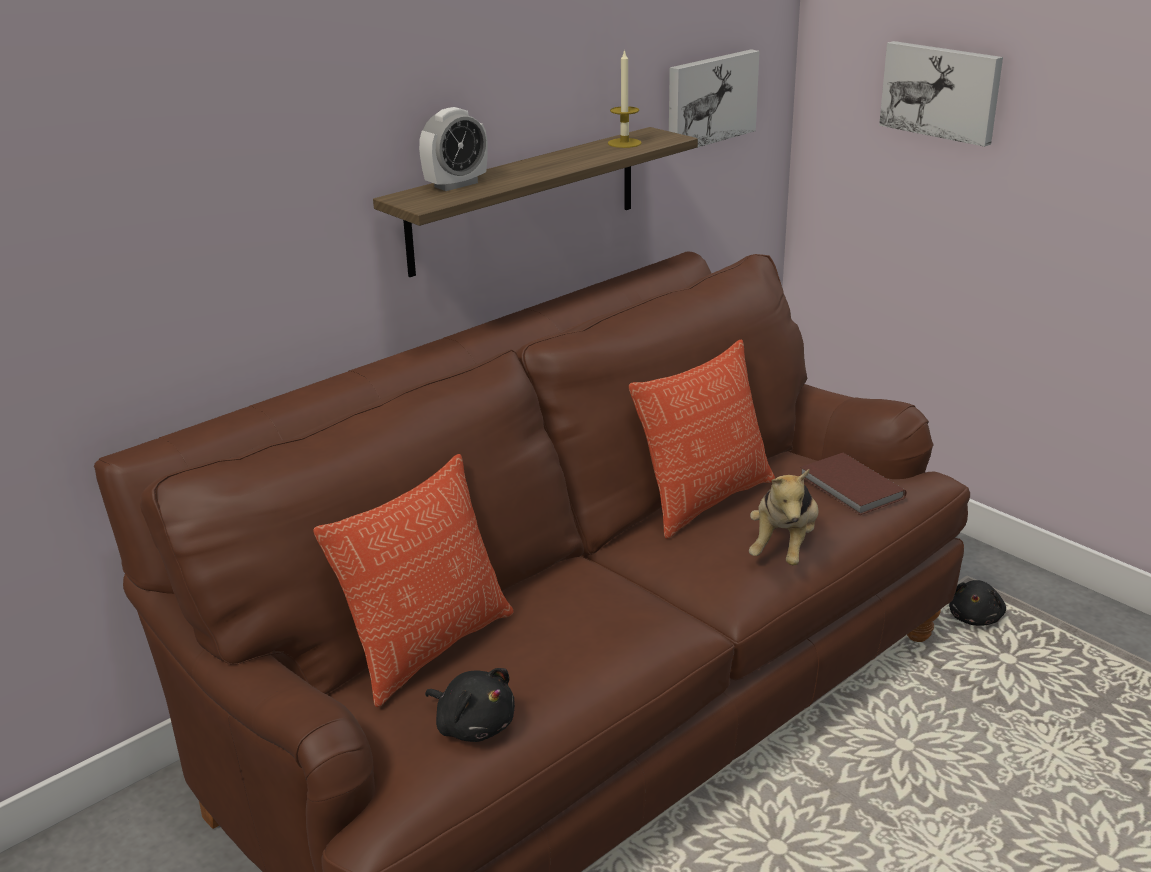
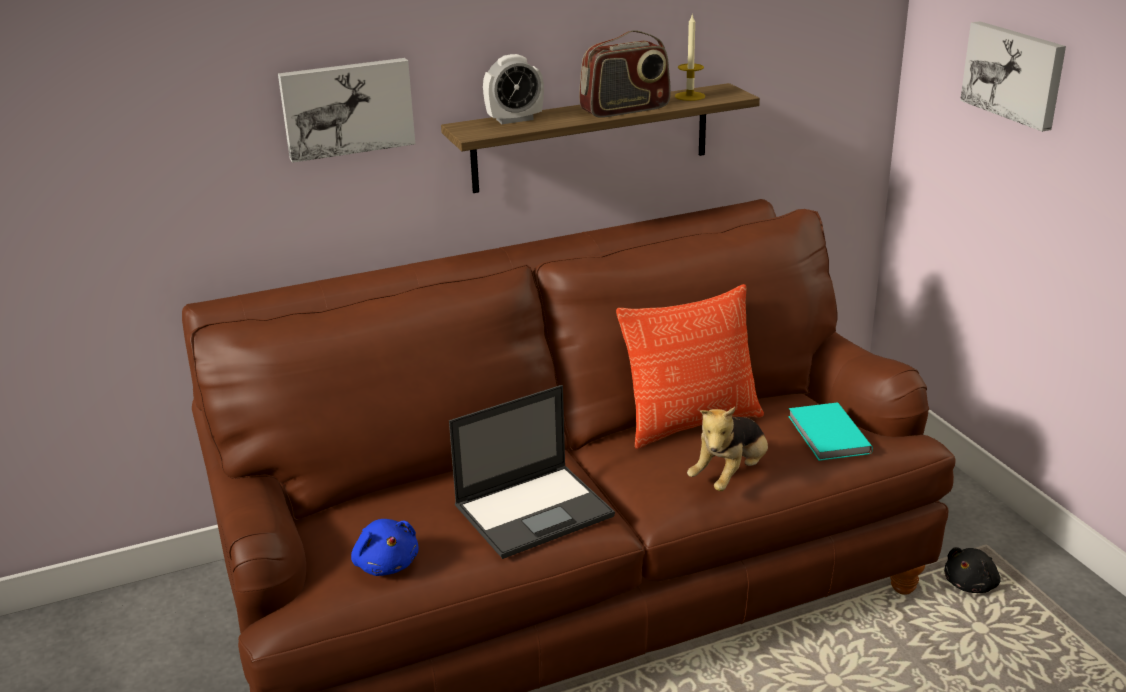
camera: 20 degrees right, 0 degrees up
orange pillow [313,454,514,707] -> none
black plush toy [425,668,515,742] -> blue plush toy [351,519,419,576]
picture [669,49,760,150] -> picture moved to [278,58,415,163]
brown book [800,453,906,515] -> turquoise book [788,402,873,461]
none -> laptop [449,385,615,559]
none -> radio [579,30,671,118]

